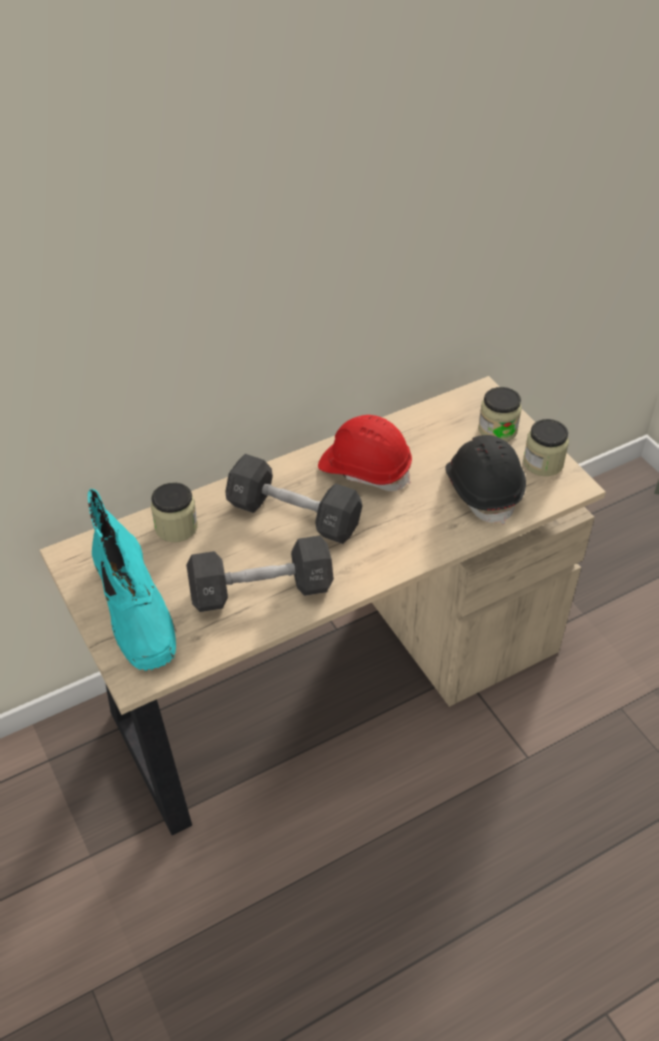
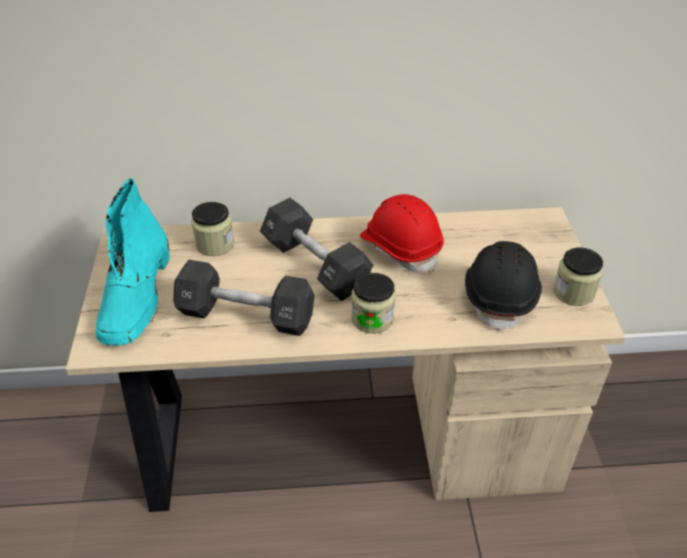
camera: 25 degrees right, 5 degrees down
jar [478,387,522,442] -> jar moved to [351,273,396,333]

